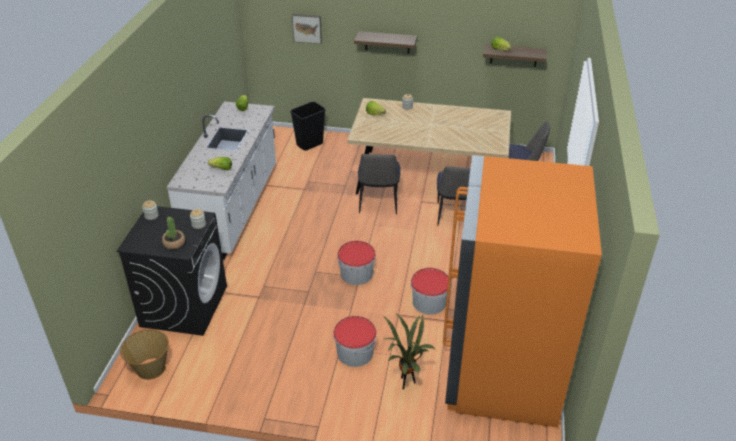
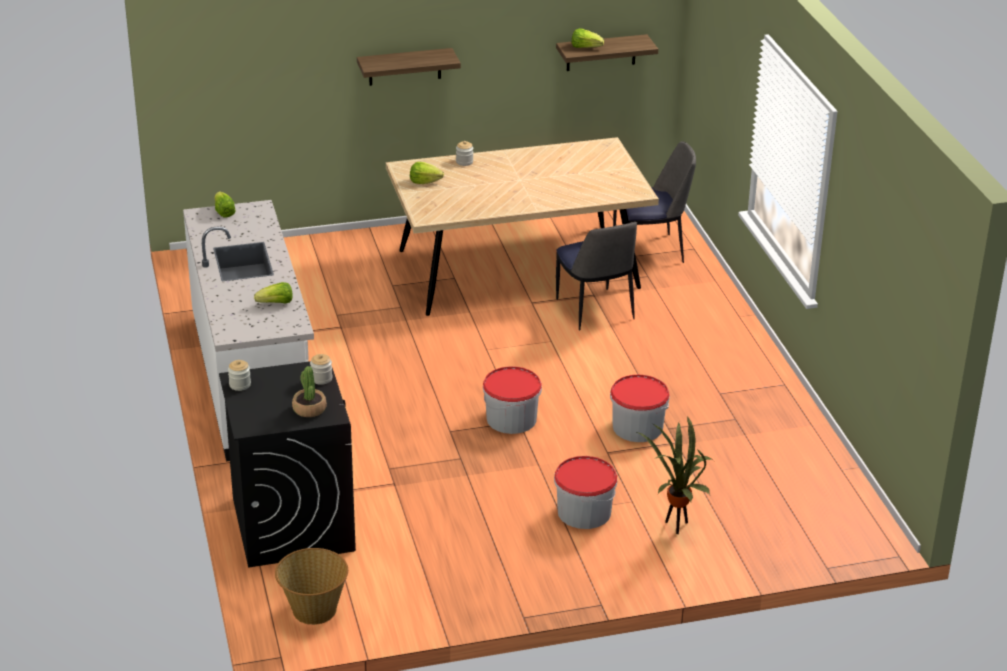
camera: 25 degrees left, 5 degrees down
black trash can [290,102,326,151] -> none
picture [292,14,322,44] -> none
chair [358,154,401,215] -> none
orange fridge [443,155,602,428] -> none

